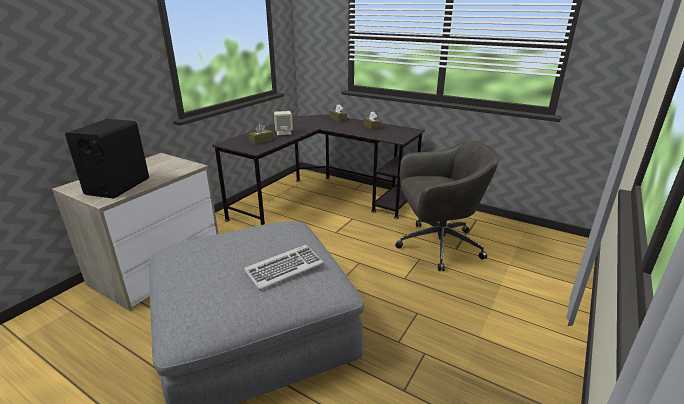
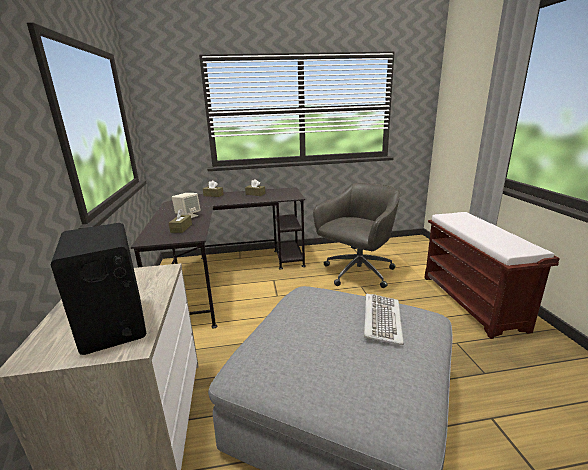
camera: 40 degrees left, 5 degrees down
none -> brown bench [424,212,560,339]

